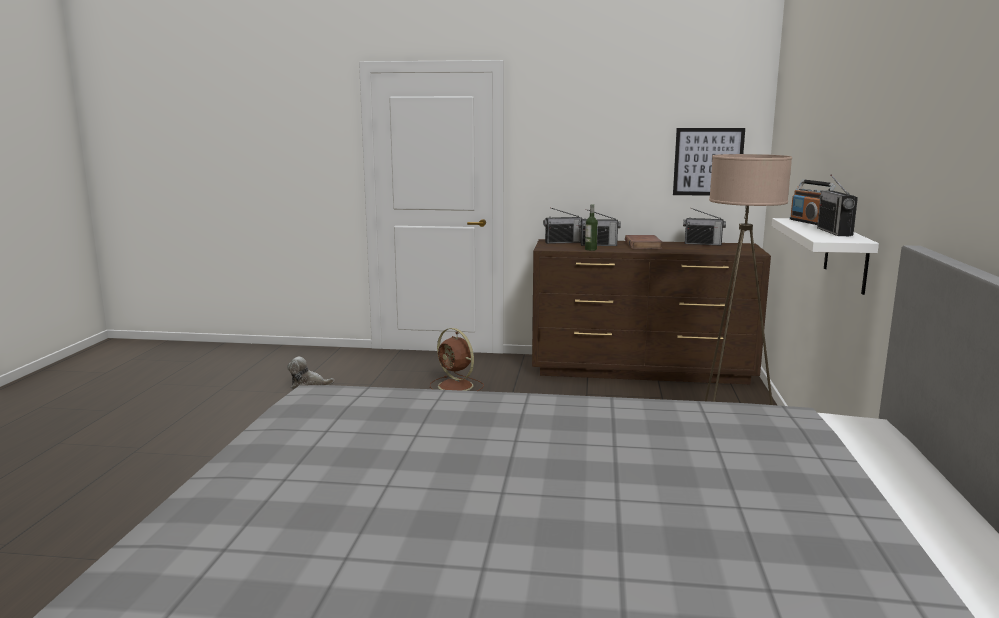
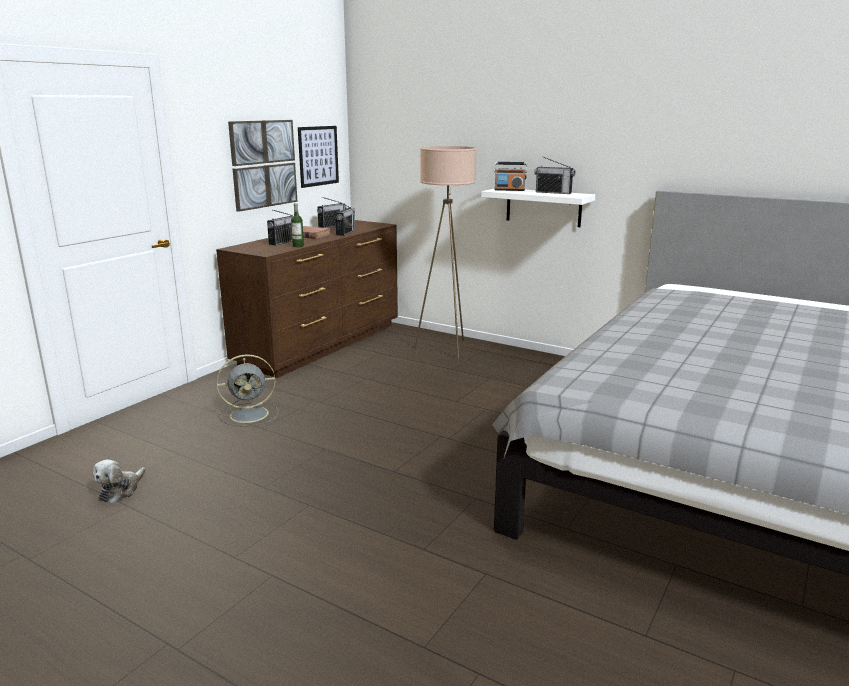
camera: 65 degrees left, 5 degrees up
brown fan [430,328,484,391] -> grey fan [217,354,279,426]
radio [543,207,582,244] -> radio moved to [335,202,355,236]
none -> picture [228,120,298,211]

